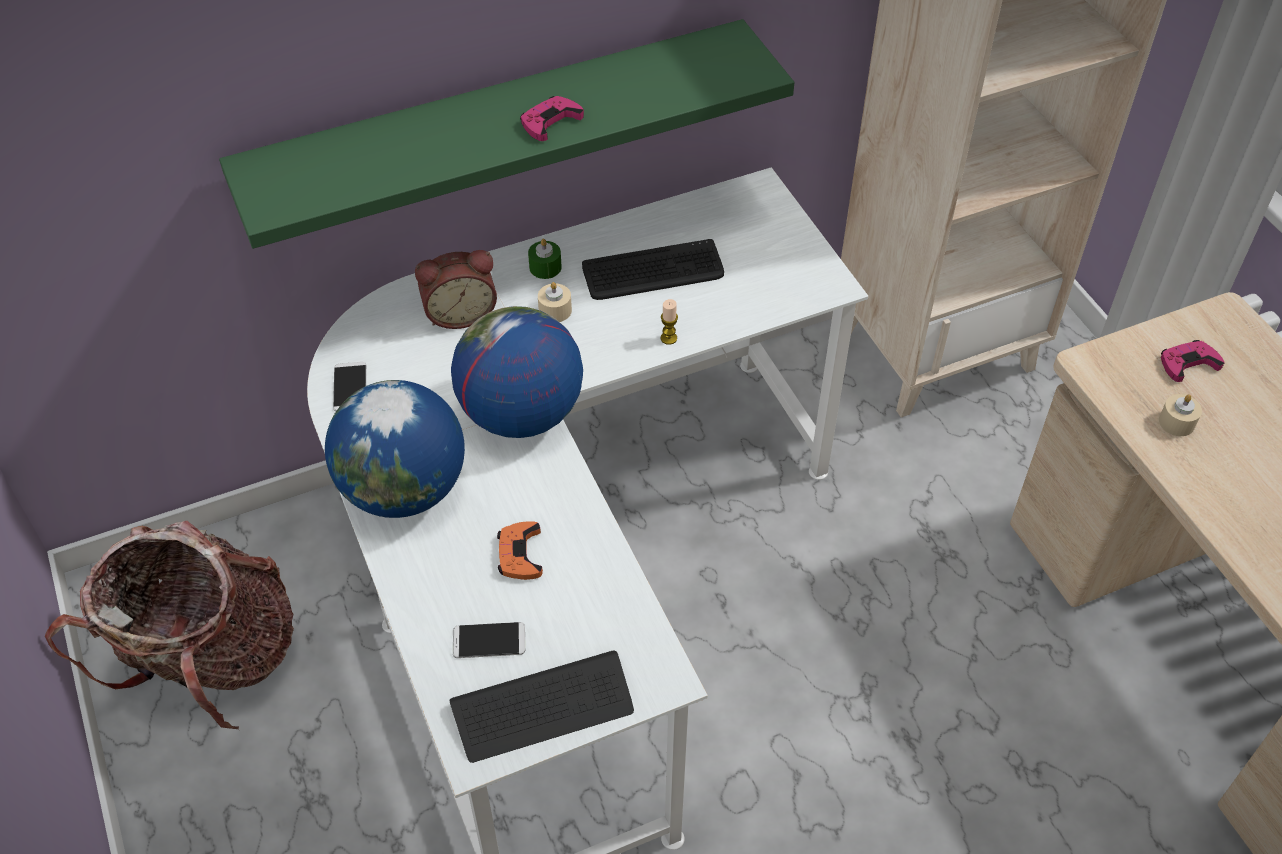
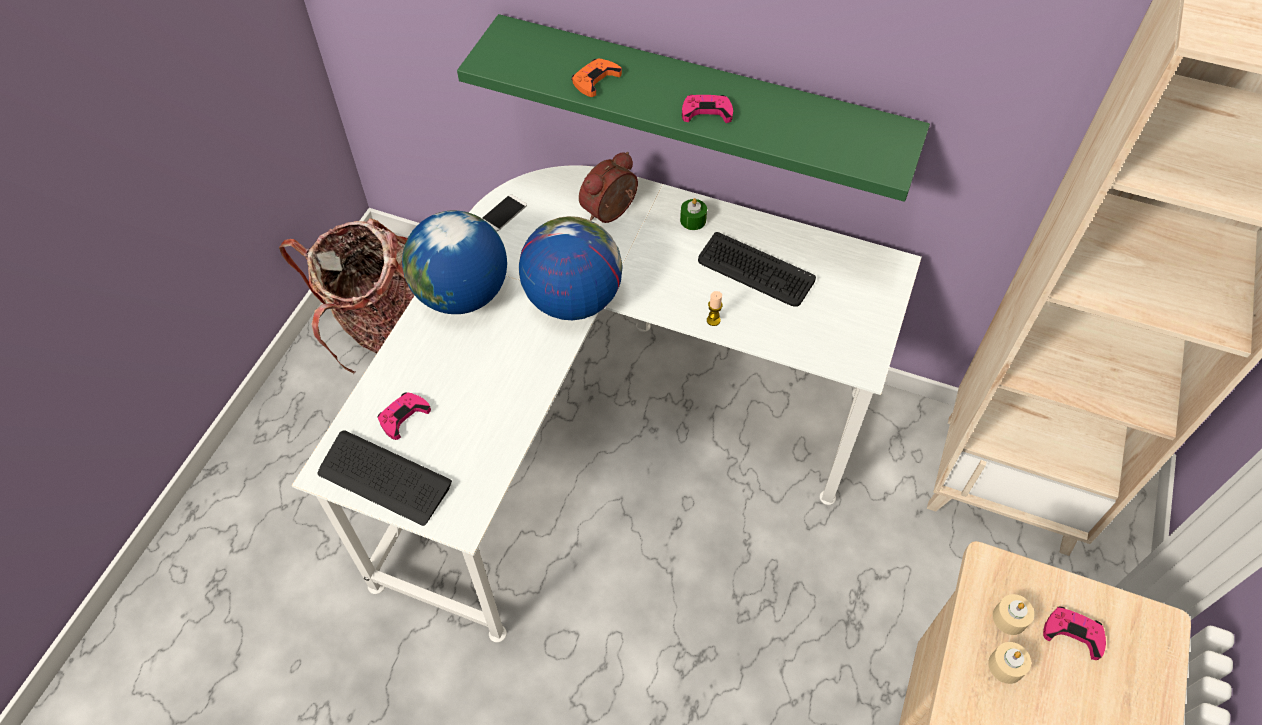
camera: 45 degrees right, 5 degrees up
alarm clock [415,250,497,329] -> alarm clock turned 105 degrees clockwise [579,152,638,223]
phone [453,622,525,658] -> pink game controller [377,392,431,440]
orange game controller [497,521,543,580] -> orange game controller moved to [572,58,622,97]
beige candle [538,282,572,322] -> beige candle moved to [993,594,1034,635]

